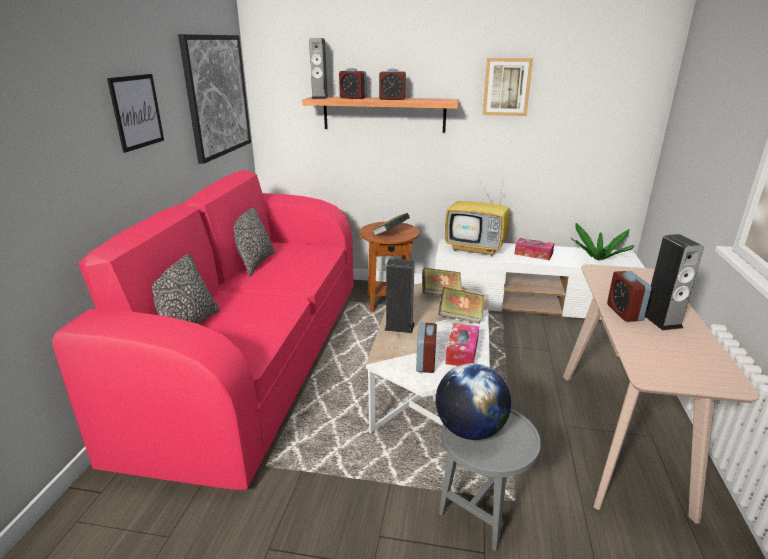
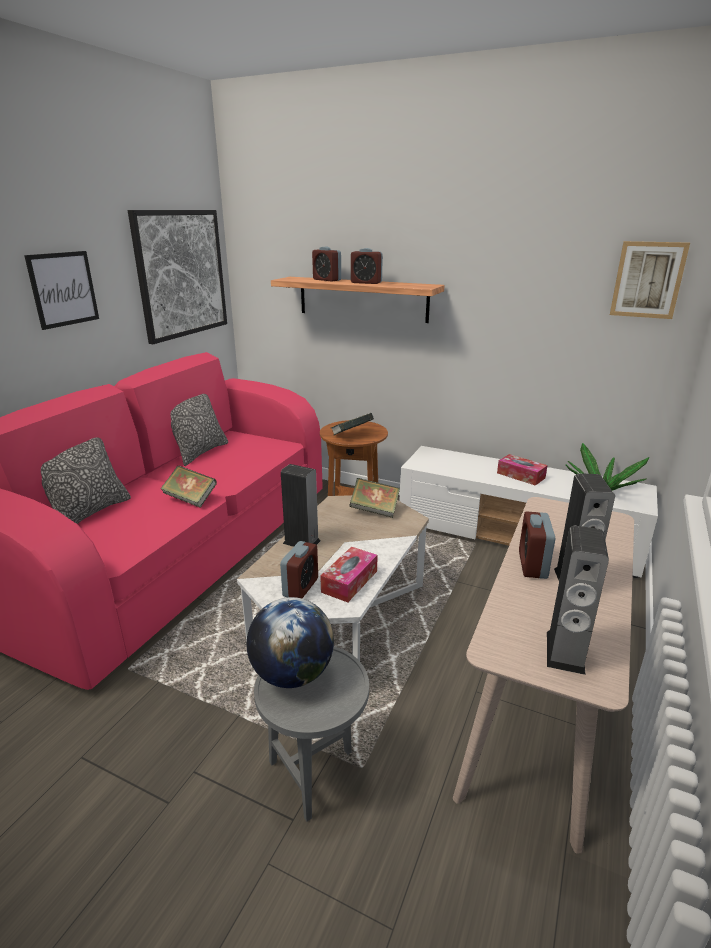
camera: 15 degrees right, 0 degrees up
speaker [309,38,329,99] -> speaker moved to [547,526,609,675]
book [438,287,484,324] -> book moved to [161,465,217,508]
television [445,173,510,256] -> none
picture [483,58,533,116] -> picture moved to [610,241,690,319]

